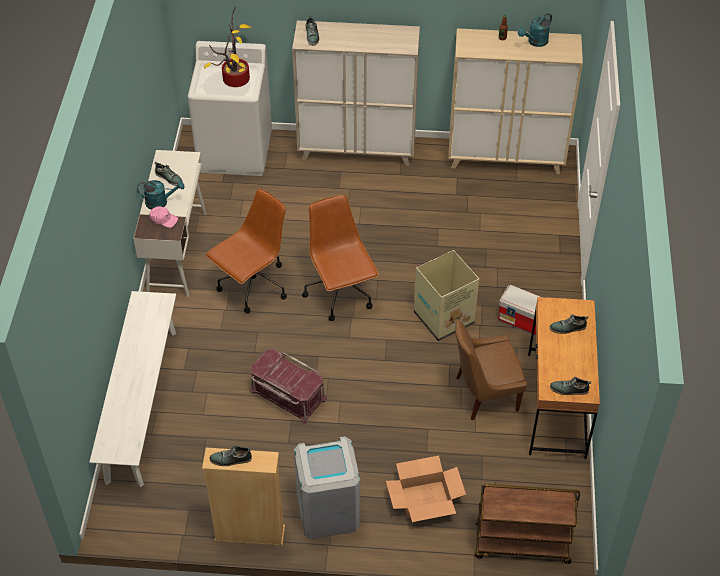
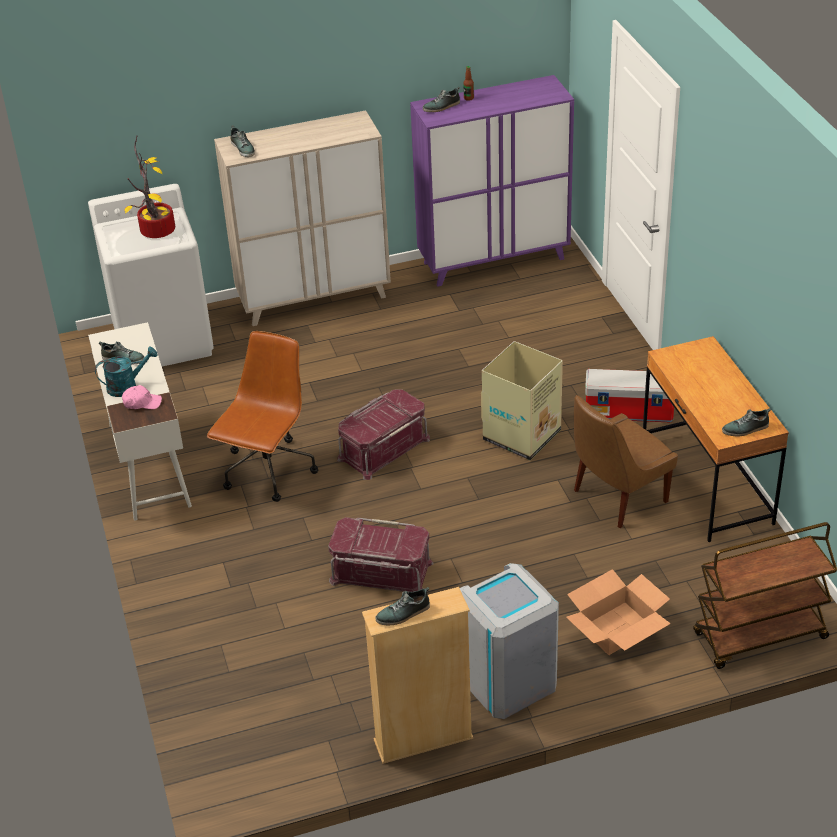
camera: 20 degrees left, 10 degrees down
white bench [90,291,176,487] -> none
brown office chair [302,195,379,321] -> red storage box [337,389,430,480]
beige cabinet [448,28,583,174] -> purple cabinet [410,75,574,287]
turquoise watering can [518,13,552,47] -> none
shoe [550,315,588,334] -> shoe moved to [423,87,460,112]

